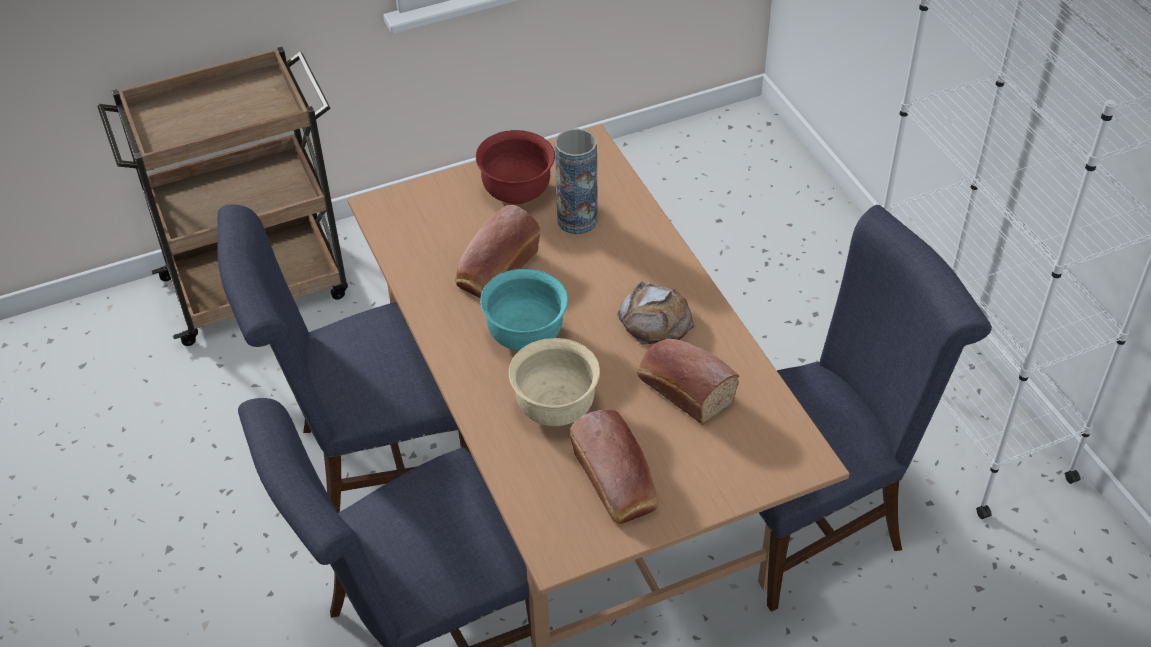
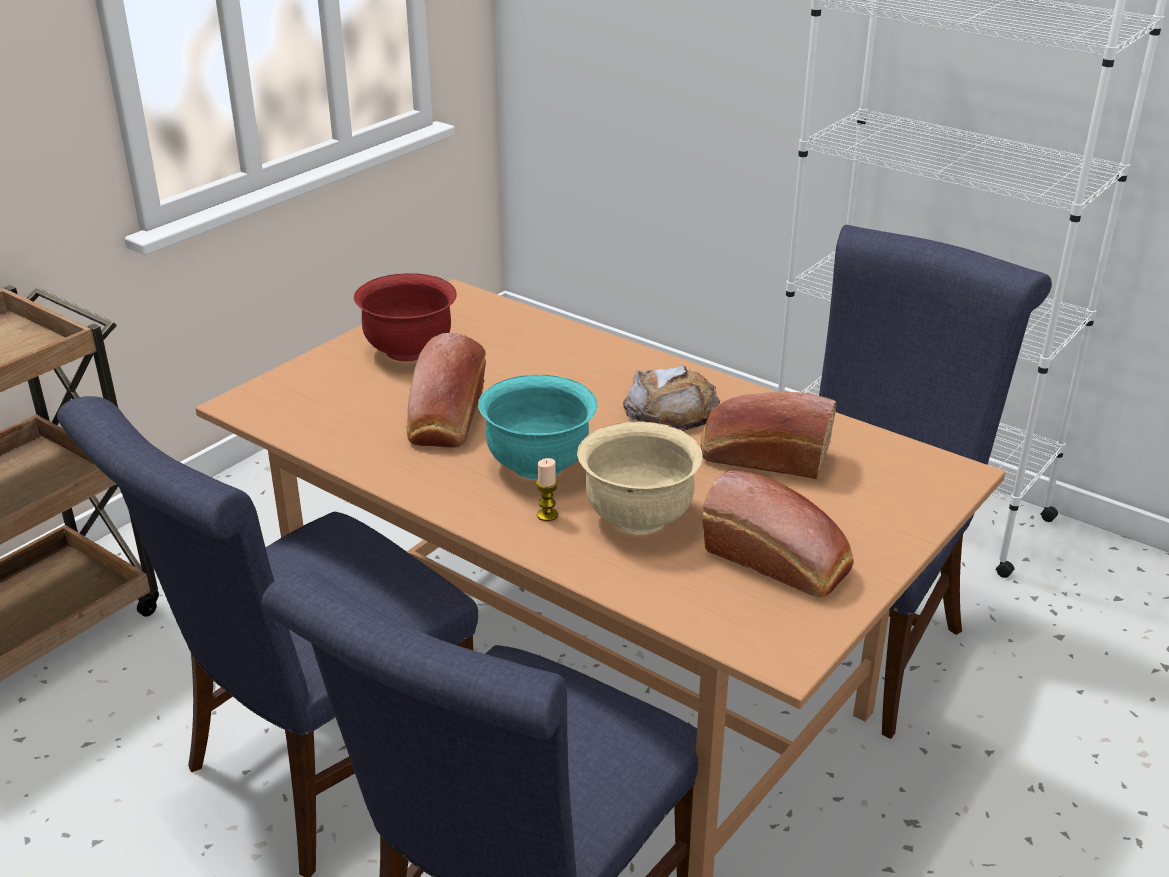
camera: 30 degrees left, 15 degrees down
vase [555,129,598,234] -> none
none -> candle [536,458,558,521]

